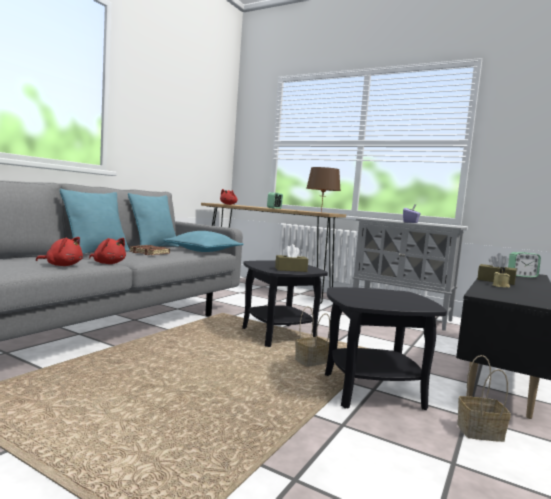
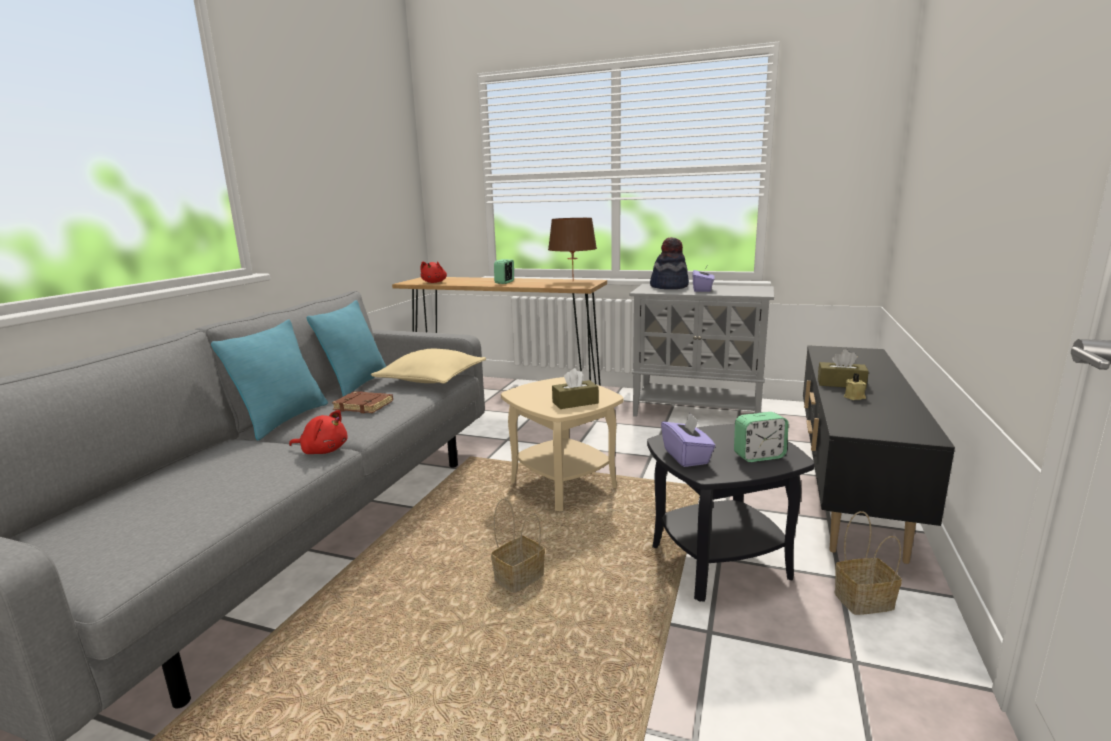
camera: 10 degrees left, 10 degrees up
red plush toy [36,237,83,266] -> none
turquoise pillow [163,231,244,252] -> beige pillow [371,349,486,384]
black side table [242,260,328,347] -> beige side table [501,377,624,511]
basket [295,306,330,367] -> basket moved to [491,498,545,593]
alarm clock [508,252,541,278] -> alarm clock moved to [734,412,789,462]
none -> hat [650,237,689,289]
none -> purple tissue box [661,412,716,467]

